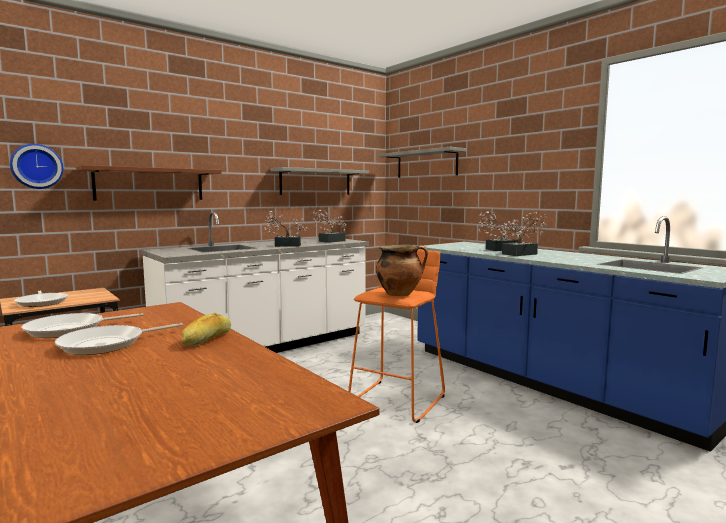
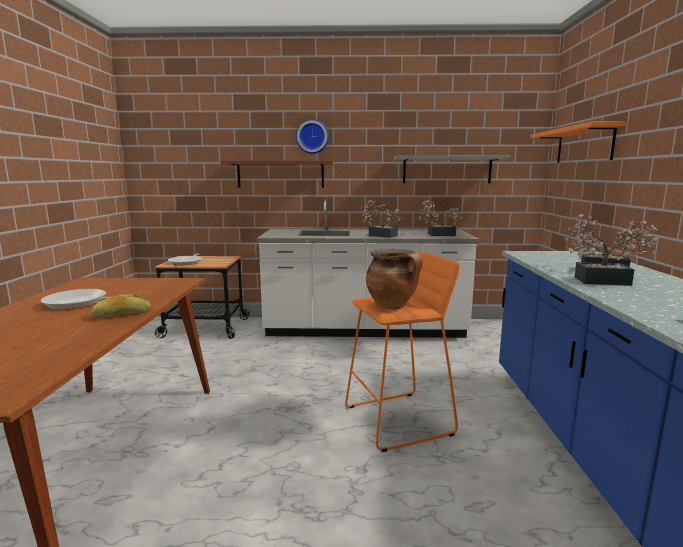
camera: 40 degrees right, 5 degrees up
wall clock [10,144,63,189] -> wall clock moved to [296,119,329,154]
frying pan [21,313,144,338] -> none
grey shelf [378,147,466,178] -> orange shelf [531,121,626,163]

